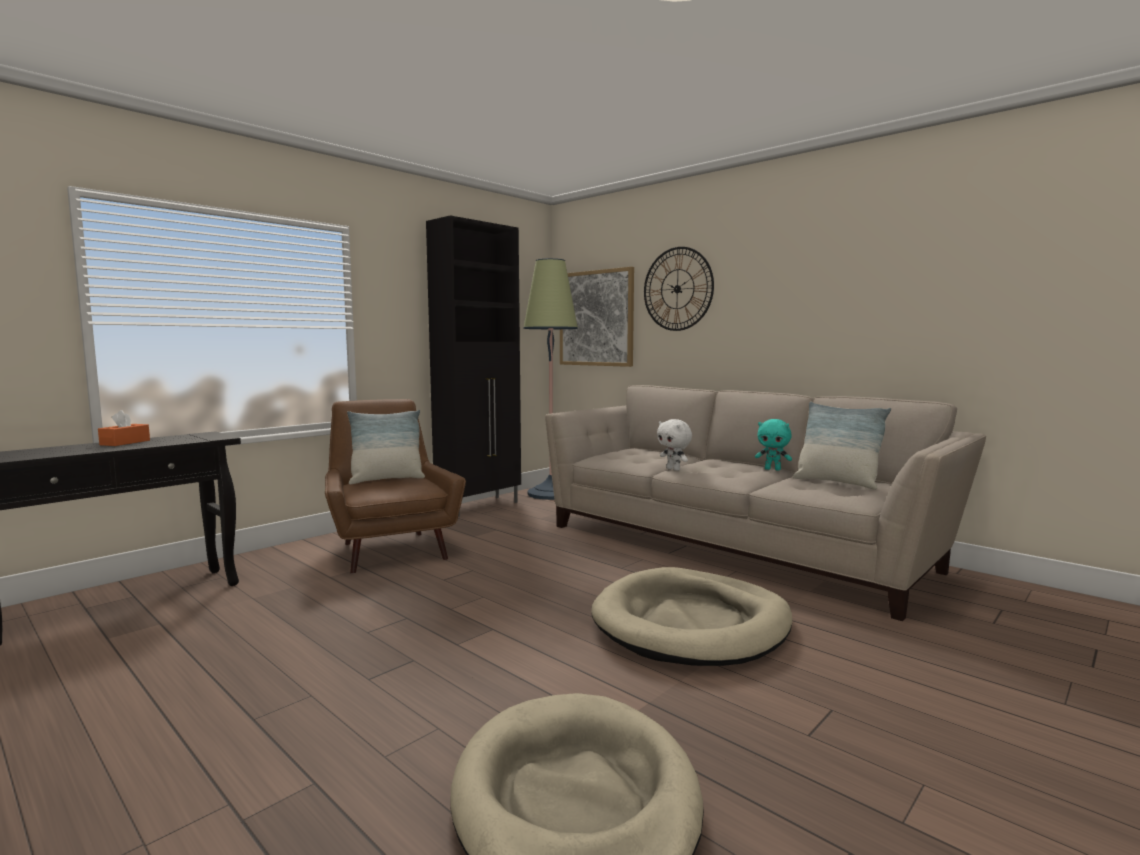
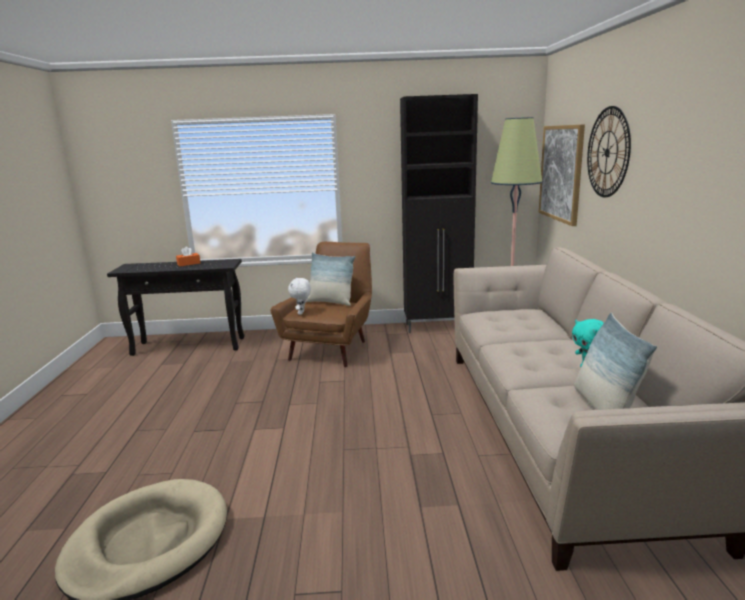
camera: 45 degrees right, 10 degrees up
beige dog bed [591,567,792,666] -> none
white plush toy [657,419,692,471] -> white plush toy moved to [288,278,311,315]

